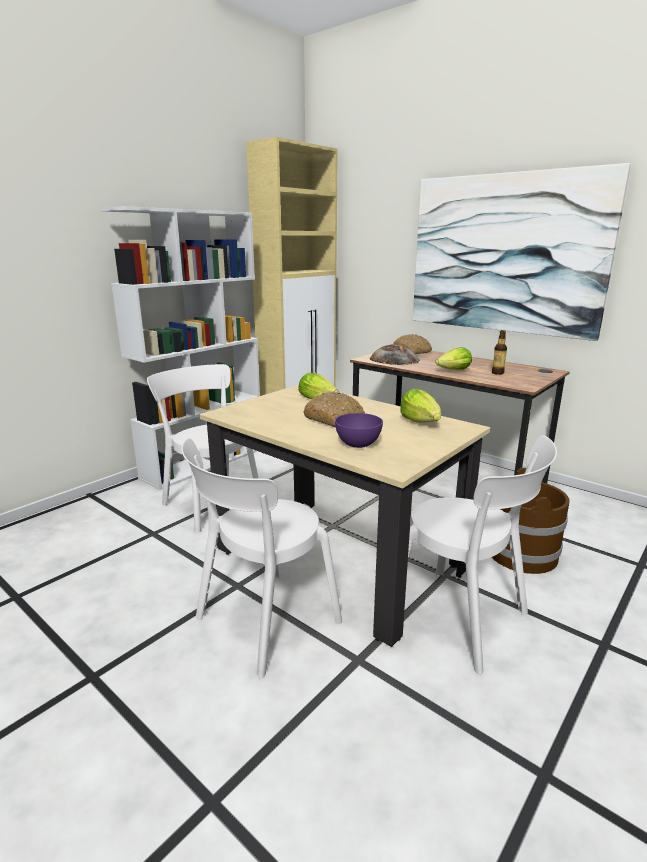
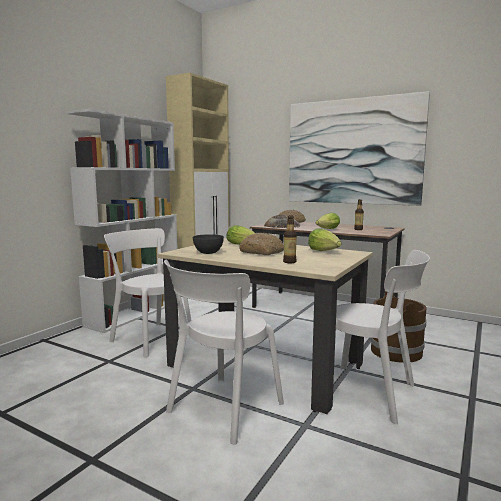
camera: 10 degrees left, 10 degrees down
purple bowl [335,413,383,448] -> bottle [283,216,297,263]
none -> grey bowl [193,234,224,254]

